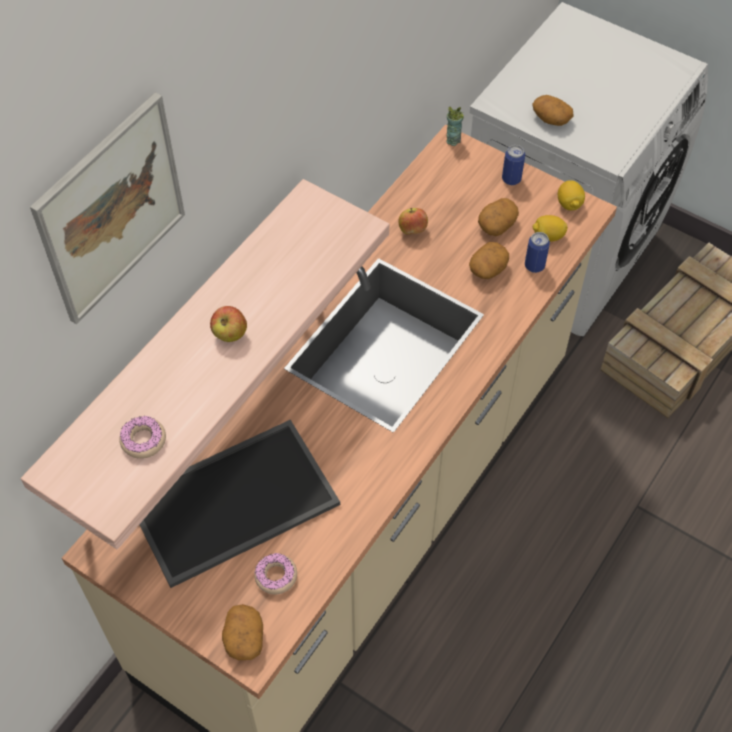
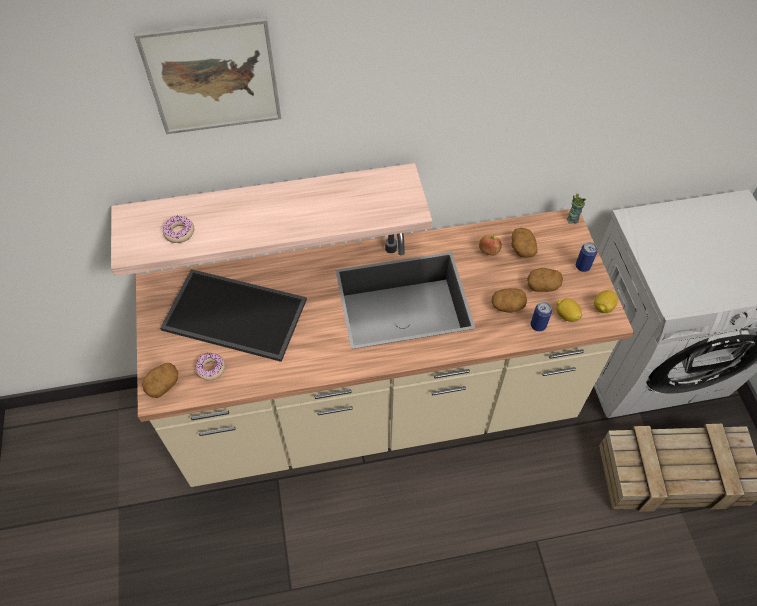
camera: 45 degrees right, 0 degrees up
apple [210,306,247,342] -> none
potato [532,95,574,126] -> potato moved to [511,228,537,258]

